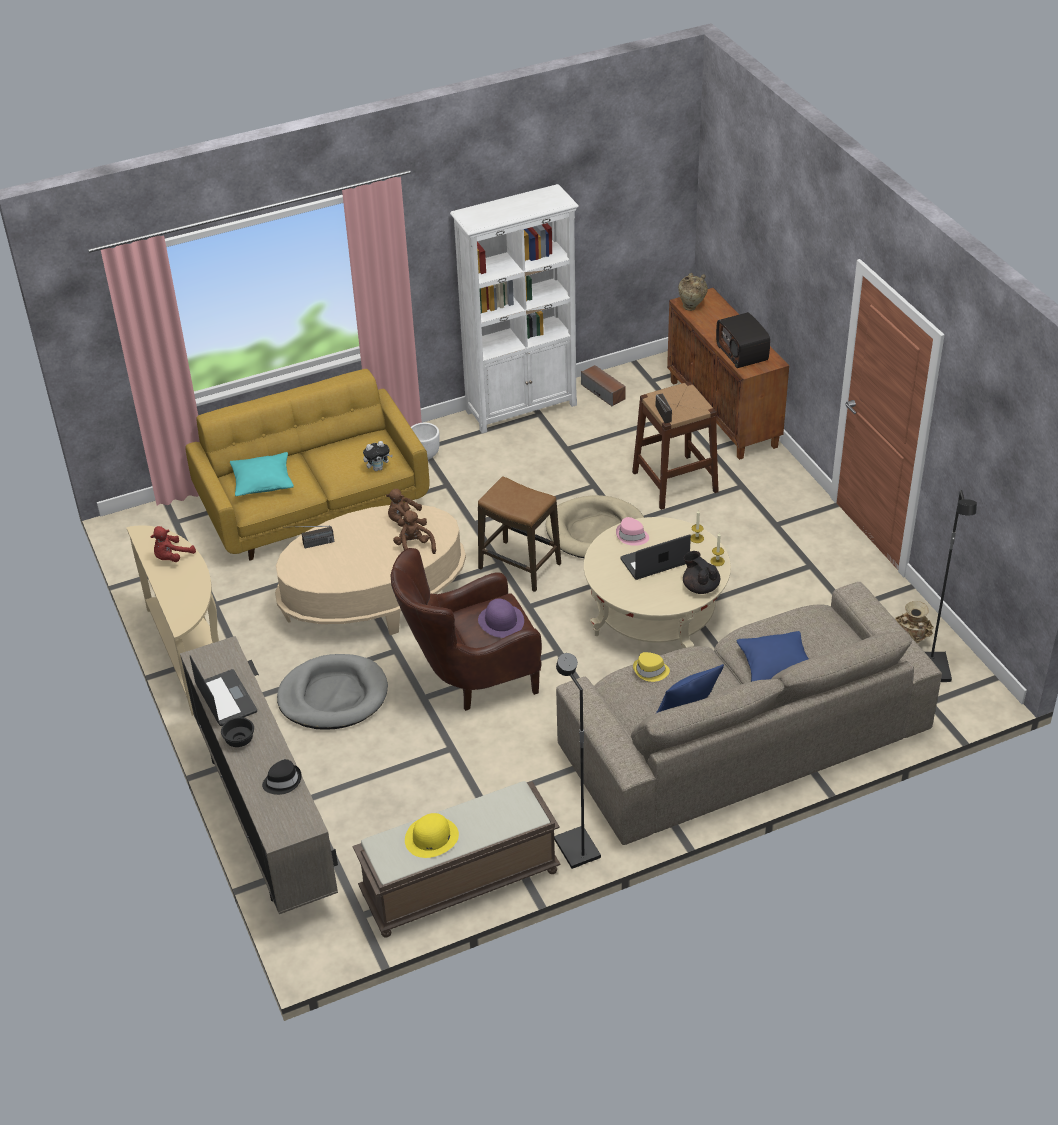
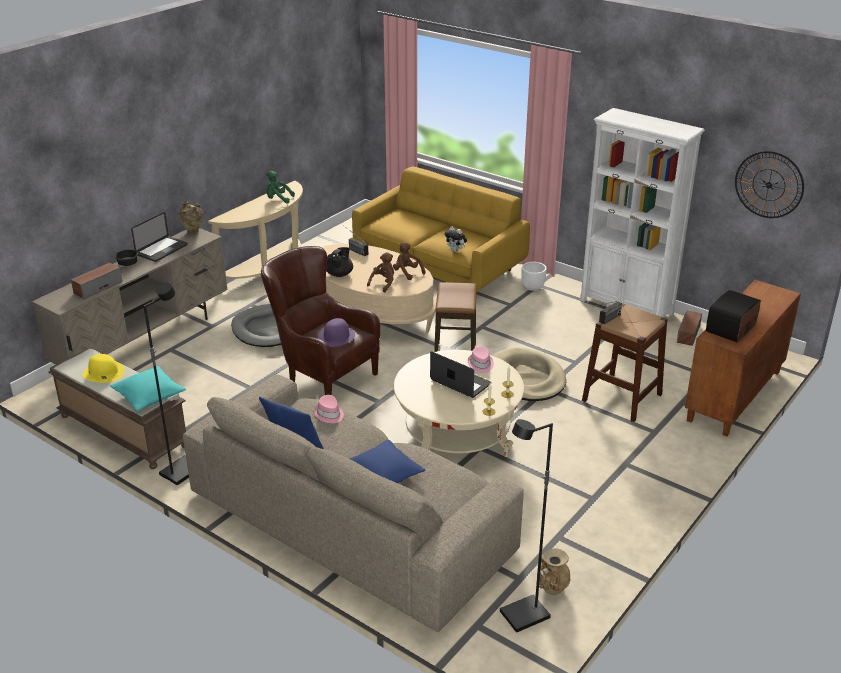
camera: 60 degrees right, 10 degrees down
red plush toy [151,526,196,562] -> green plush toy [266,171,295,203]
turquoise pillow [230,452,294,496] -> turquoise pillow moved to [110,366,186,411]
black hat [262,759,302,795] -> speaker [71,263,123,299]
yellow hat [633,652,670,682] -> pink hat [314,395,344,423]
beige vase [678,273,708,311] -> beige vase moved to [178,201,203,234]
black teapot [683,551,720,594] -> black teapot moved to [326,247,353,277]
none -> wall clock [735,151,804,218]

